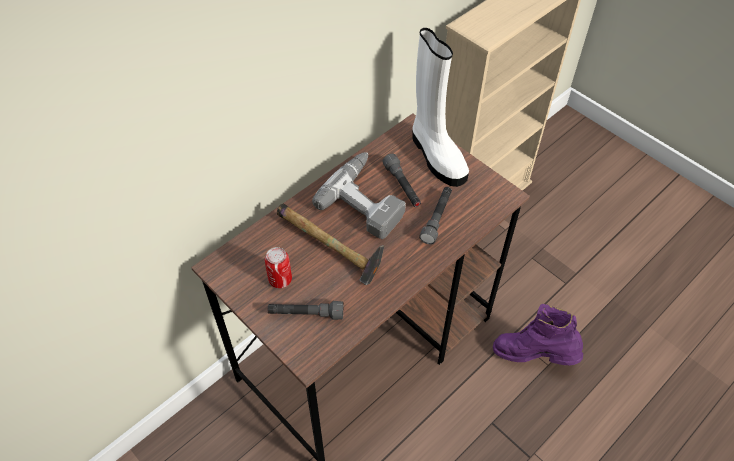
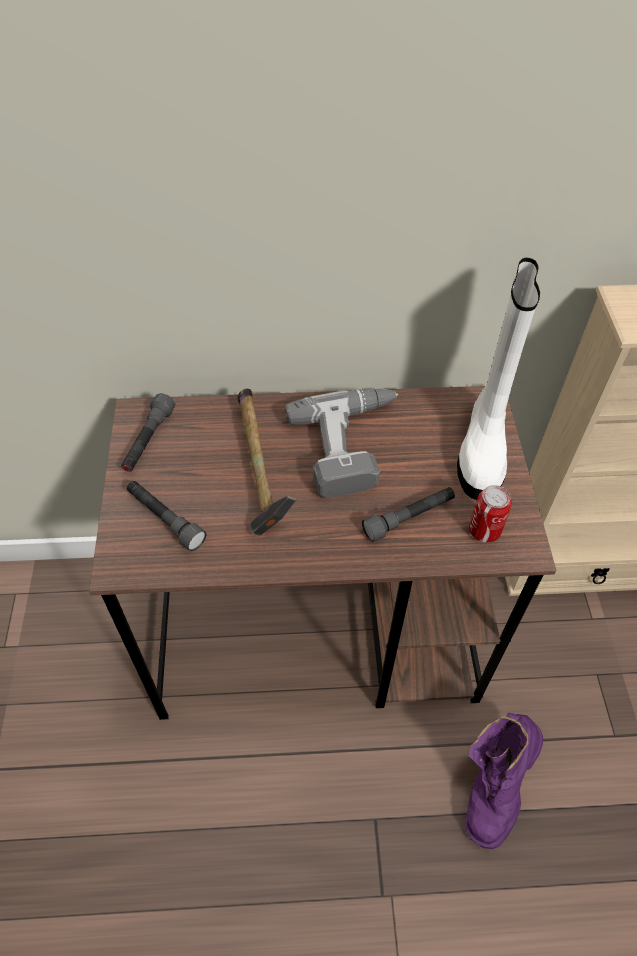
camera: 40 degrees right, 0 degrees up
can [265,247,292,288] -> can moved to [469,485,512,543]
grey flashlight [382,154,421,207] -> grey flashlight moved to [121,393,175,472]
purple boot [493,304,583,365] -> purple boot turned 120 degrees counterclockwise [465,713,543,849]

